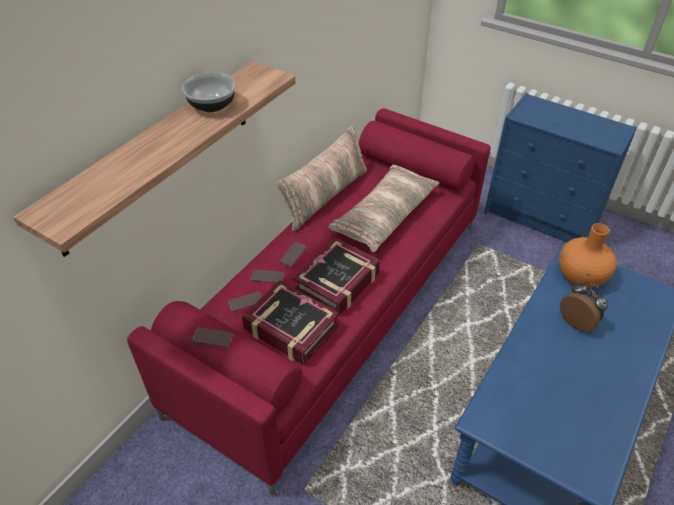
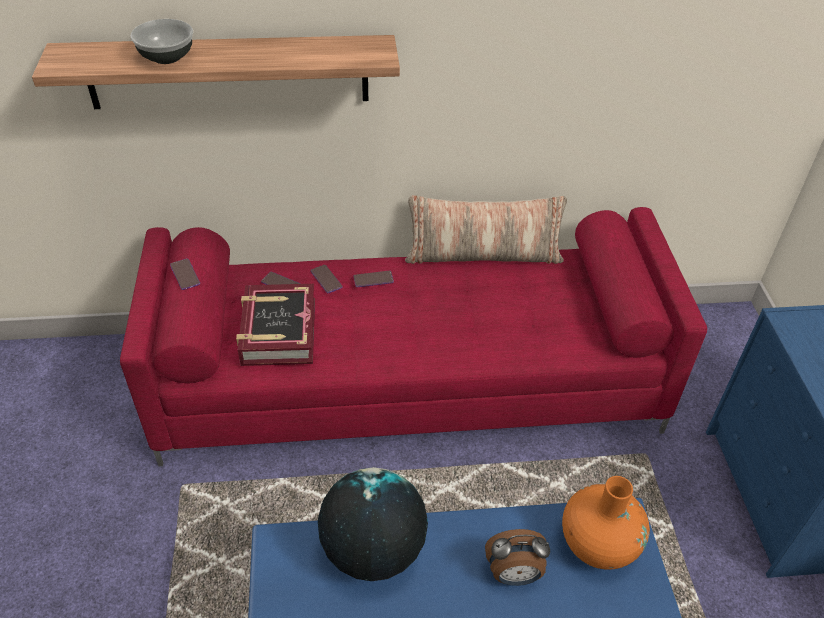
camera: 50 degrees right, 0 degrees up
bowl [182,72,236,112] -> bowl moved to [131,19,193,64]
book [293,238,380,316] -> none
pillow [329,165,440,252] -> none
alarm clock [560,282,608,332] -> alarm clock turned 75 degrees clockwise [485,529,550,586]
none -> globe [318,467,428,581]

